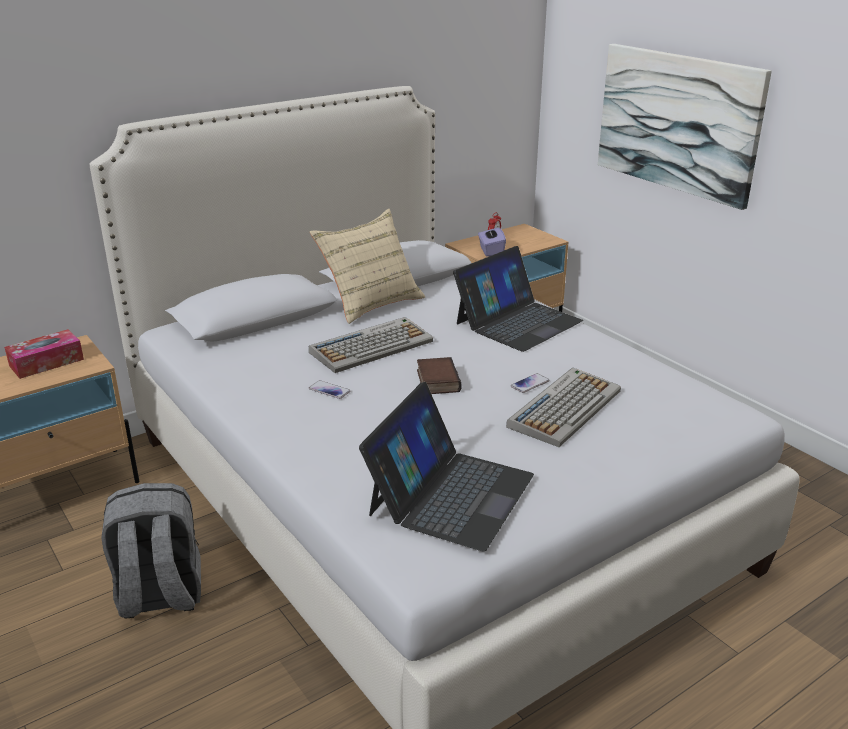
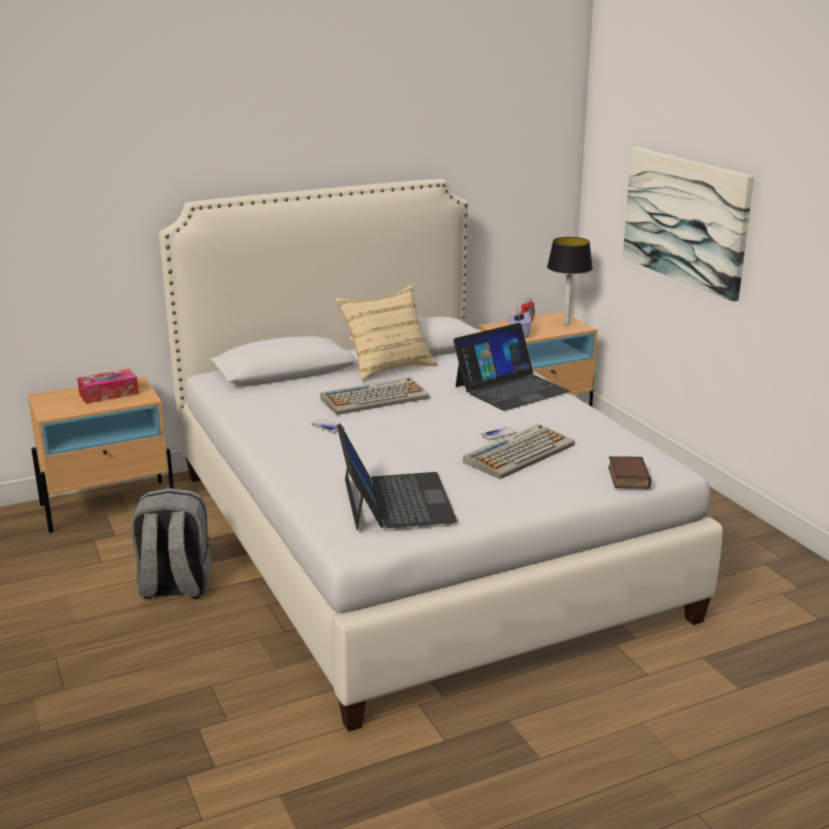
camera: 10 degrees right, 5 degrees down
laptop [359,382,534,551] -> laptop turned 45 degrees counterclockwise [337,424,457,530]
book [417,357,461,394] -> book moved to [608,456,651,489]
none -> table lamp [547,237,593,325]

